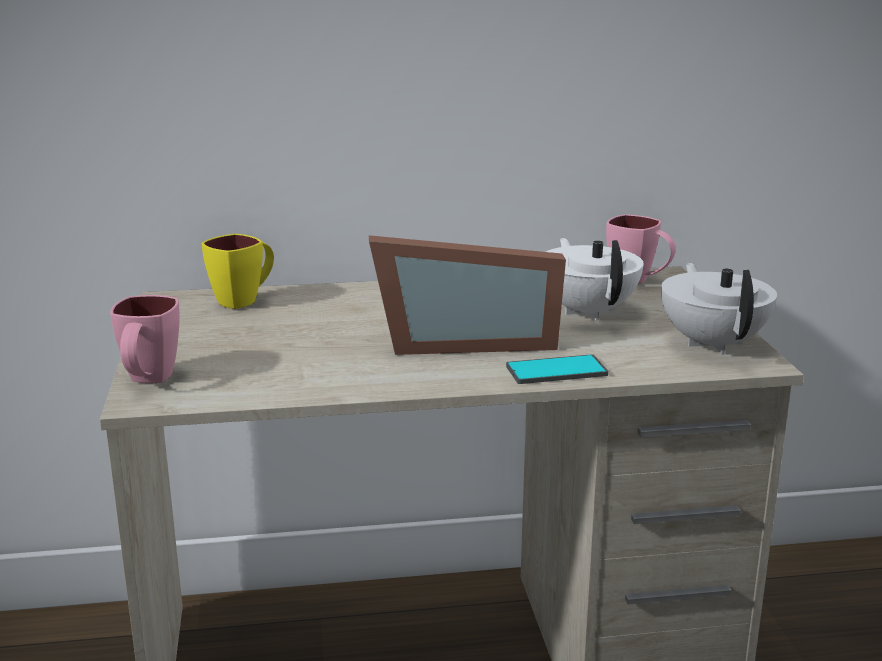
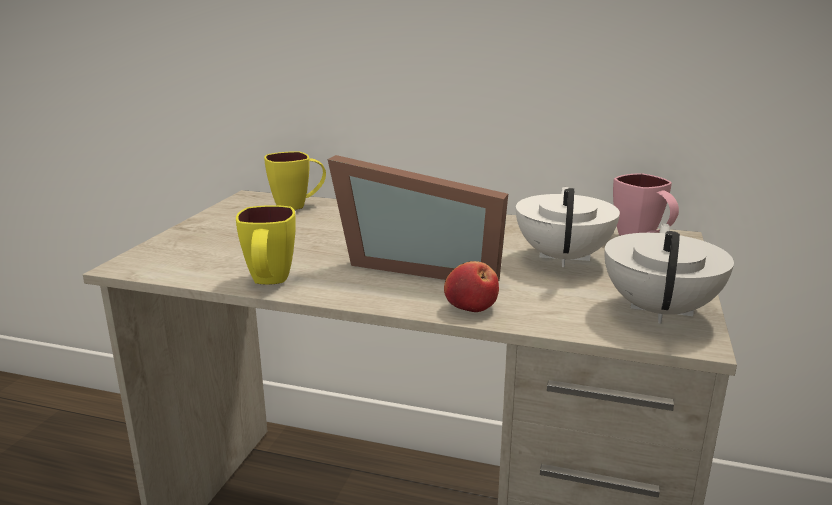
camera: 25 degrees right, 0 degrees up
pink mug [110,295,180,383] -> none
phone [506,354,608,384] -> apple [444,261,499,312]
none -> yellow mug [236,205,296,285]

